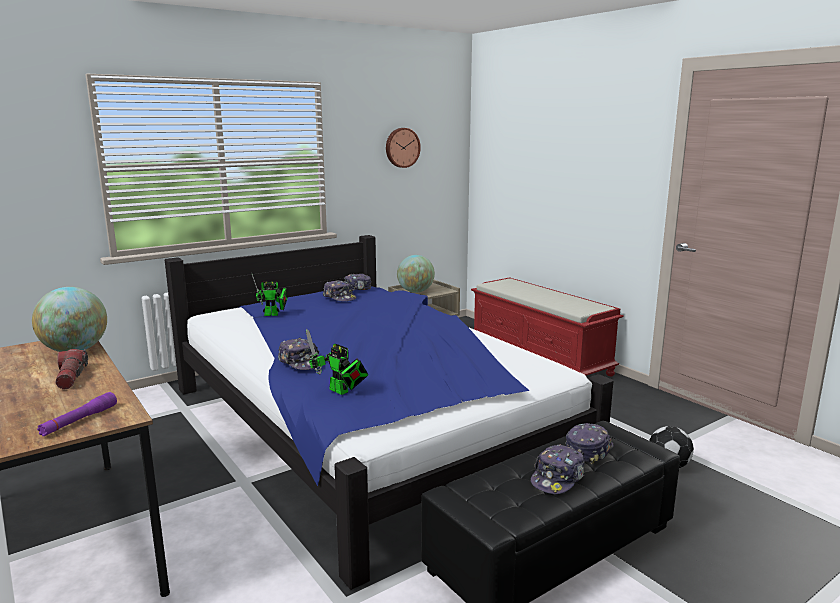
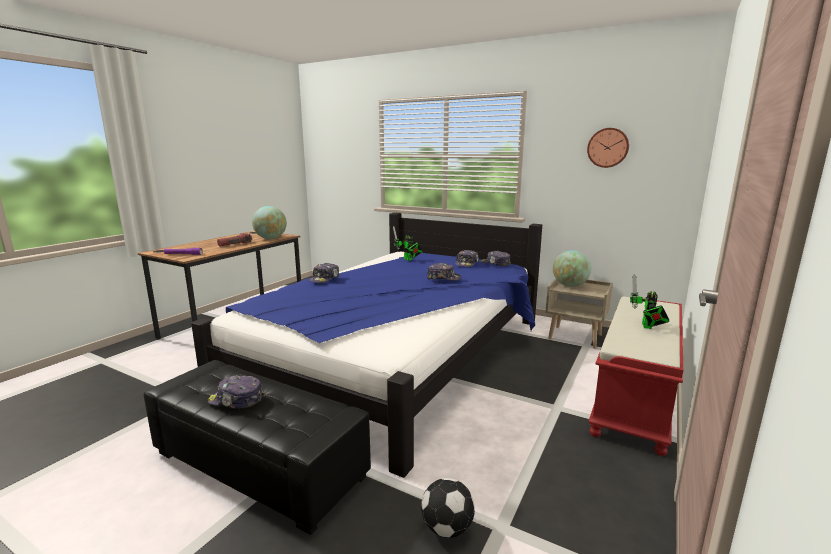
camera: 65 degrees right, 0 degrees up
toy robot [306,329,368,395] -> toy robot moved to [630,274,669,329]
cap [565,423,614,465] -> cap moved to [427,263,461,280]

